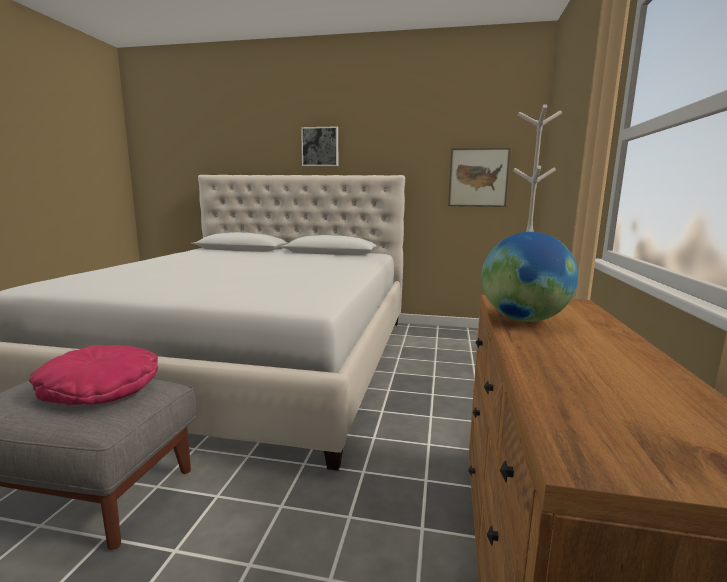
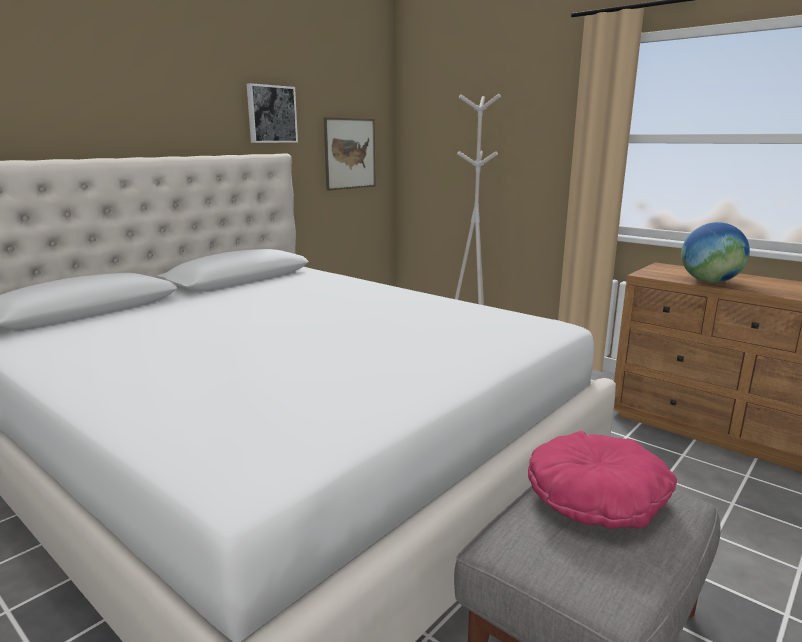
camera: 60 degrees left, 5 degrees up
picture [301,126,338,166] -> picture moved to [247,83,298,143]

